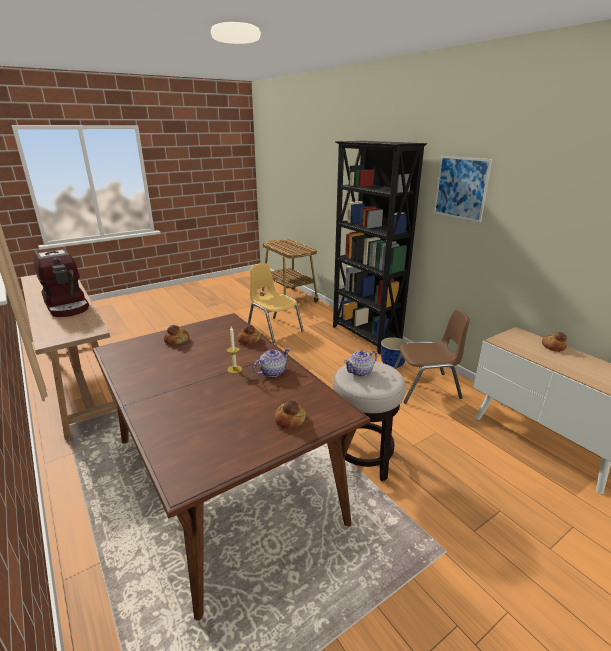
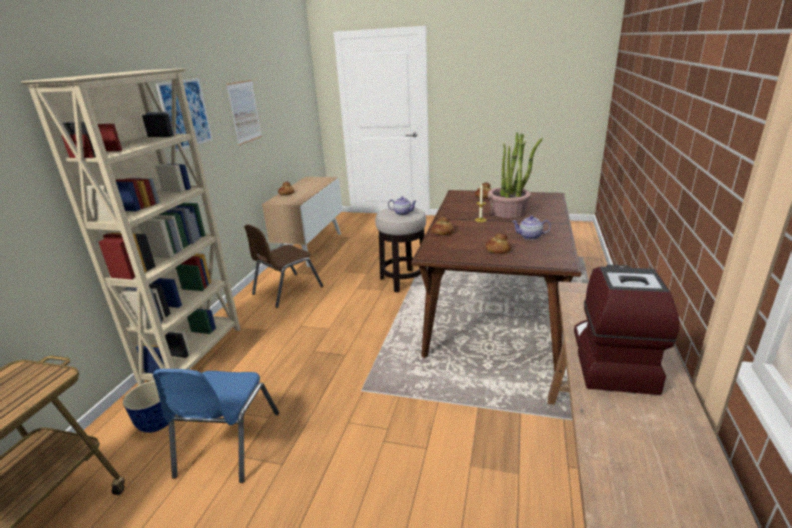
camera: 130 degrees left, 0 degrees up
yellow chair [248,263,304,343] -> blue chair [153,369,279,483]
teapot [253,348,290,377] -> teapot moved to [512,215,551,240]
black bookcase [333,141,427,354] -> beige bookcase [21,68,240,385]
planter [381,337,408,368] -> planter moved to [123,381,168,433]
brown chair [393,309,470,404] -> brown chair turned 90 degrees counterclockwise [244,224,323,308]
none -> picture [226,80,262,146]
none -> potted plant [488,132,543,218]

